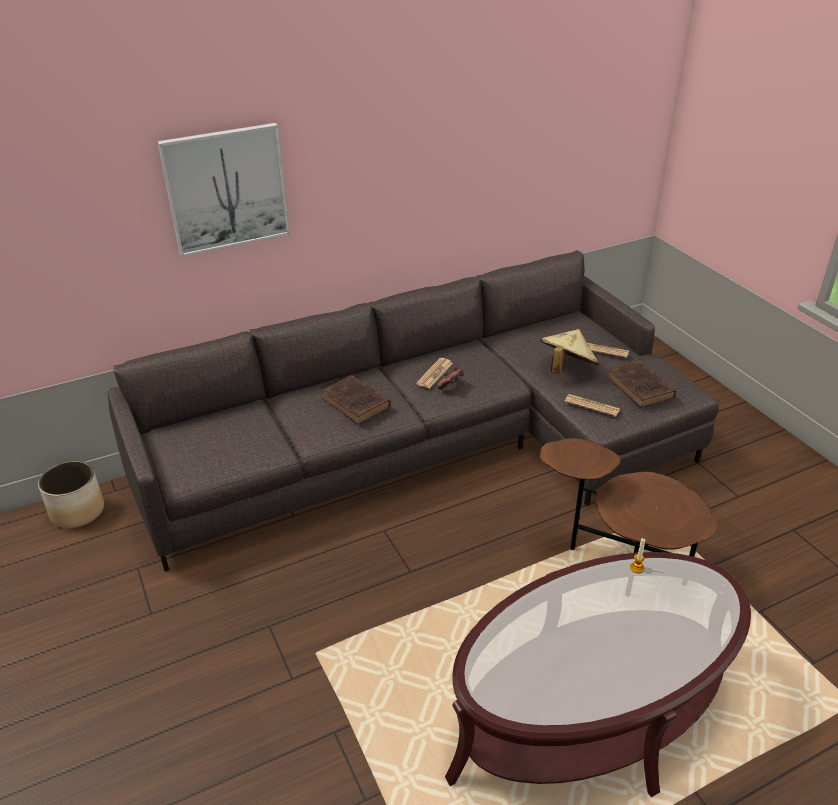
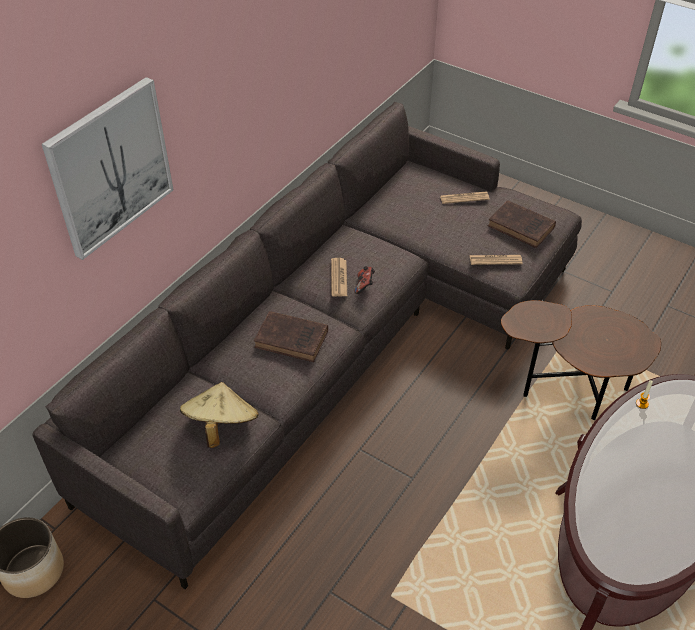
camera: 30 degrees left, 10 degrees up
beige hat [540,329,599,374] -> beige hat moved to [180,382,259,448]

